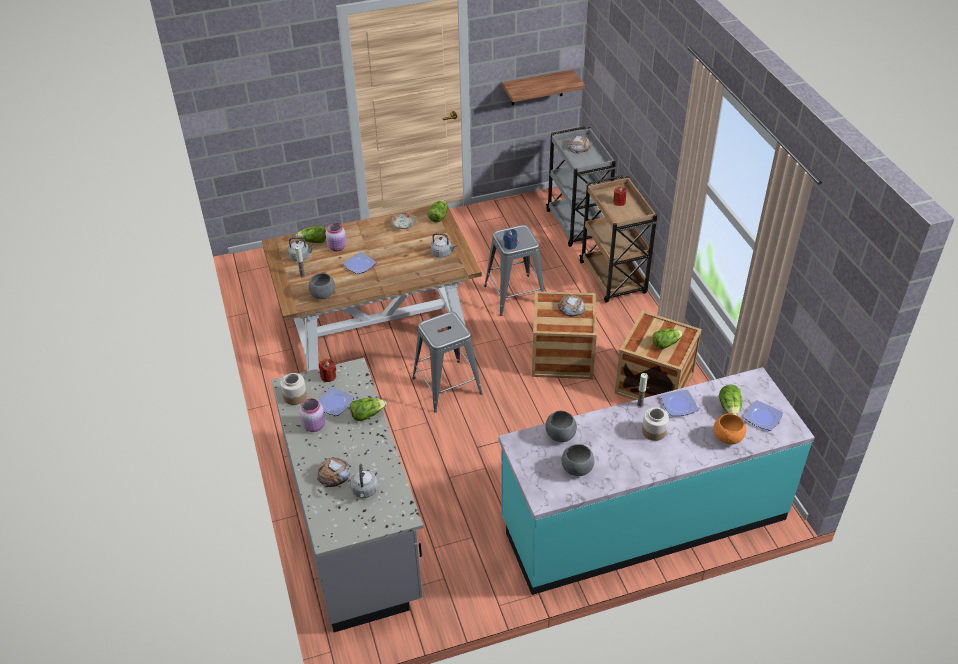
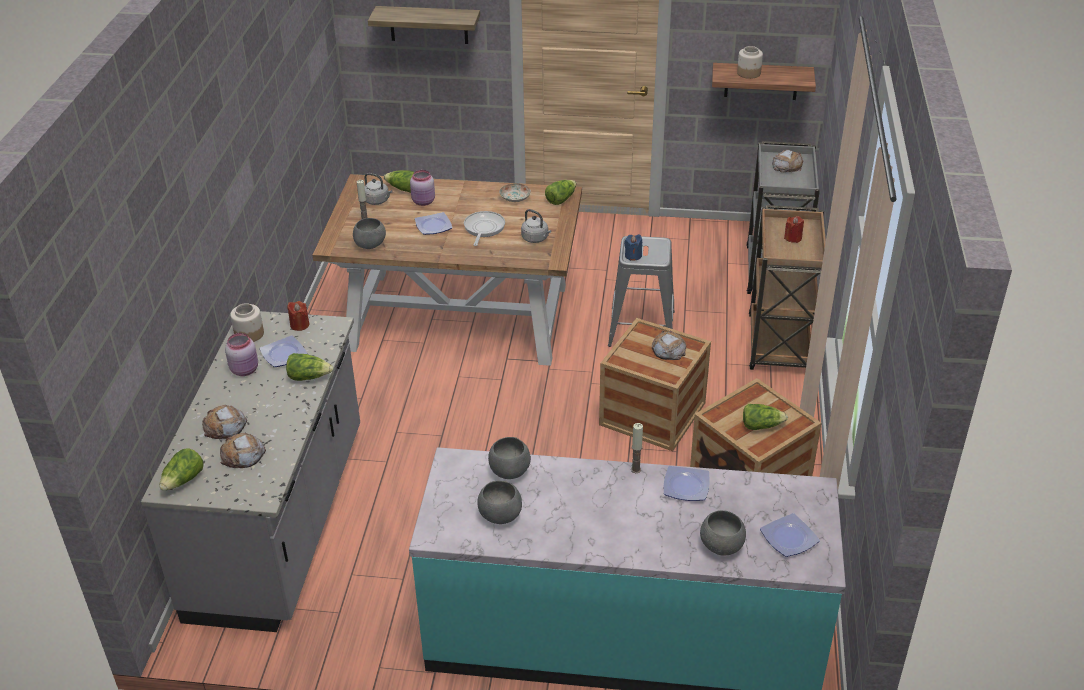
camera: 25 degrees right, 5 degrees down
grey kettle [350,464,378,498] -> bread [220,433,266,468]
grey stool [412,312,483,413] -> none
jar [642,407,669,441] -> jar moved to [737,46,763,79]
orange bowl [713,414,746,445] -> grey bowl [700,510,746,555]
lettuce [719,385,742,415] -> lettuce moved to [159,449,204,491]
none -> shelf [368,6,480,44]
none -> frying pan [464,211,505,246]

